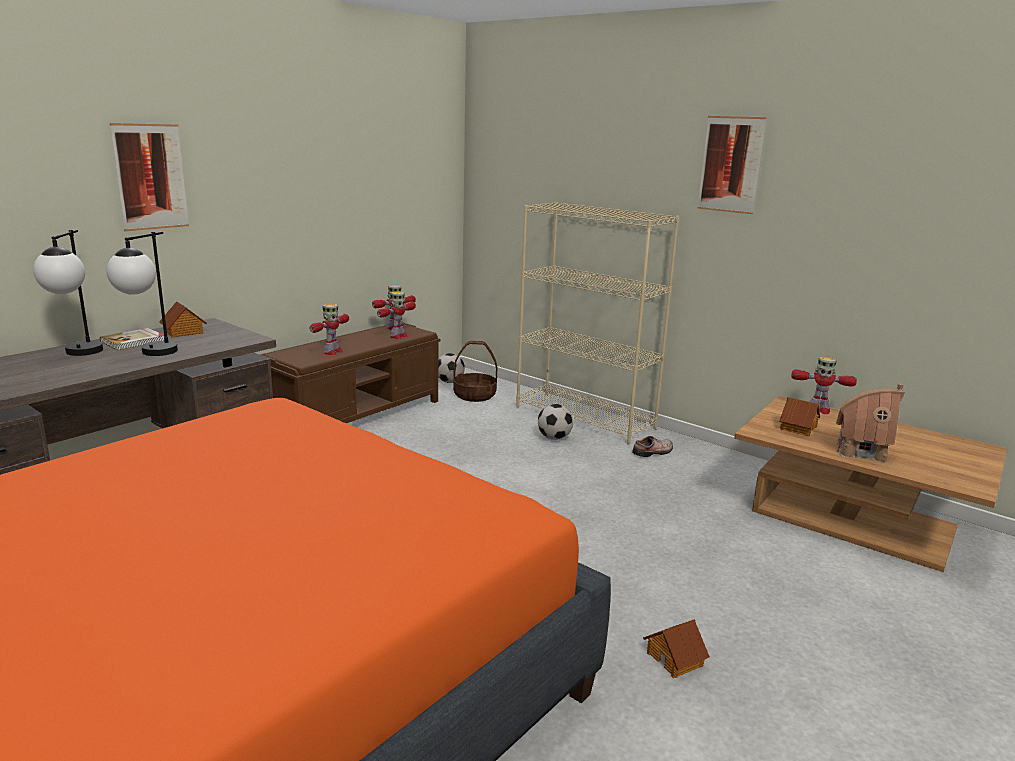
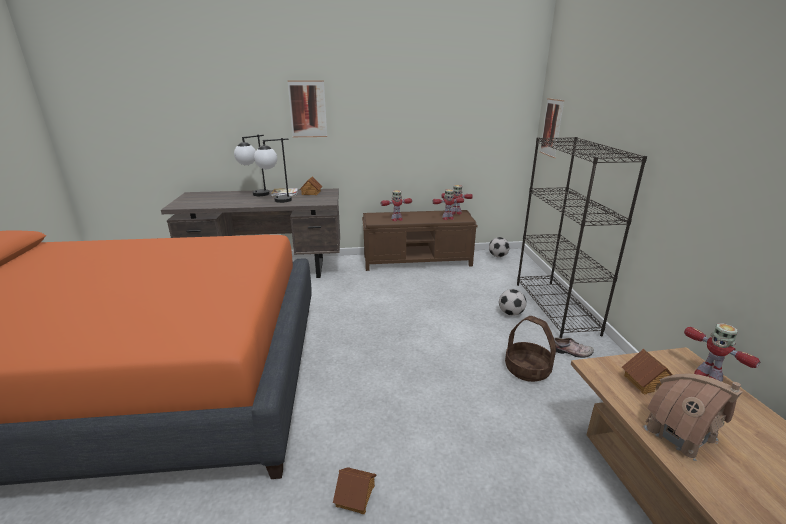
camera: 45 degrees right, 5 degrees up
basket [453,341,498,402] -> basket moved to [505,316,556,382]
beige bookcase [516,202,680,445] -> black bookcase [517,137,647,338]
picture [697,116,767,214] -> picture moved to [540,98,565,158]

